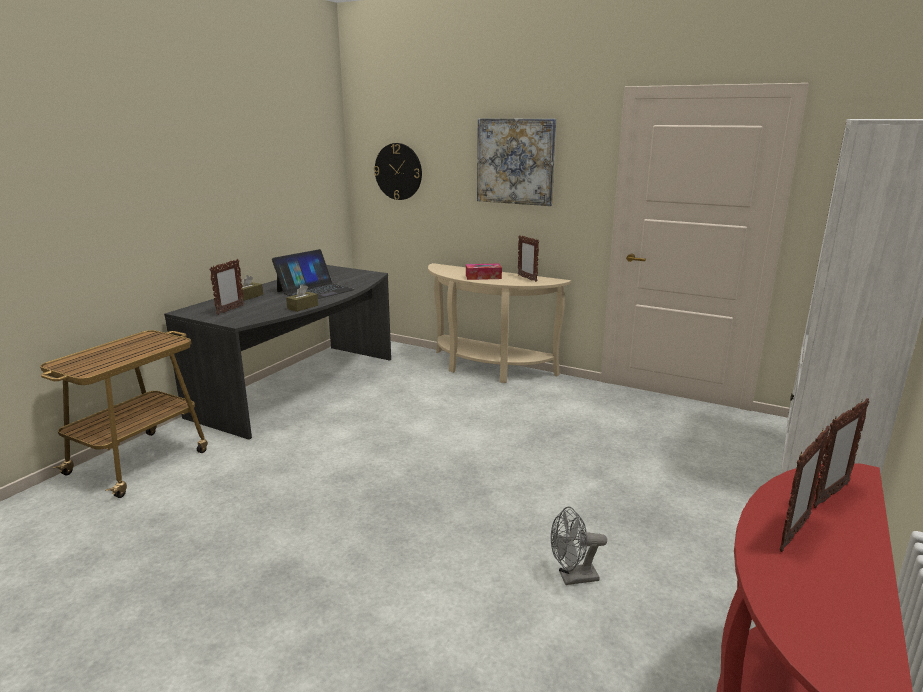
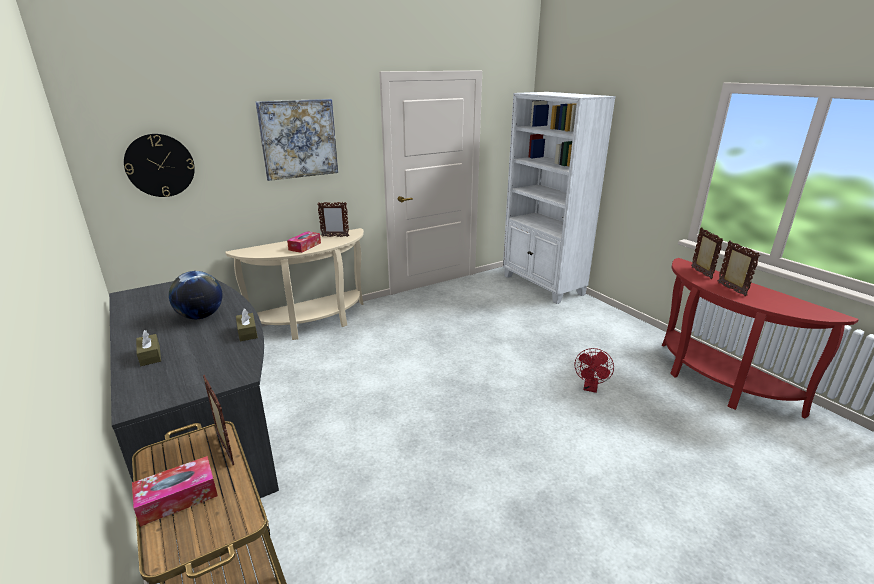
camera: 60 degrees left, 5 degrees up
picture frame [209,259,245,315] -> picture frame moved to [203,375,234,465]
laptop [272,249,355,299] -> globe [169,271,222,319]
grey fan [551,506,607,585] -> red fan [575,348,614,393]
none -> tissue box [132,456,218,527]

